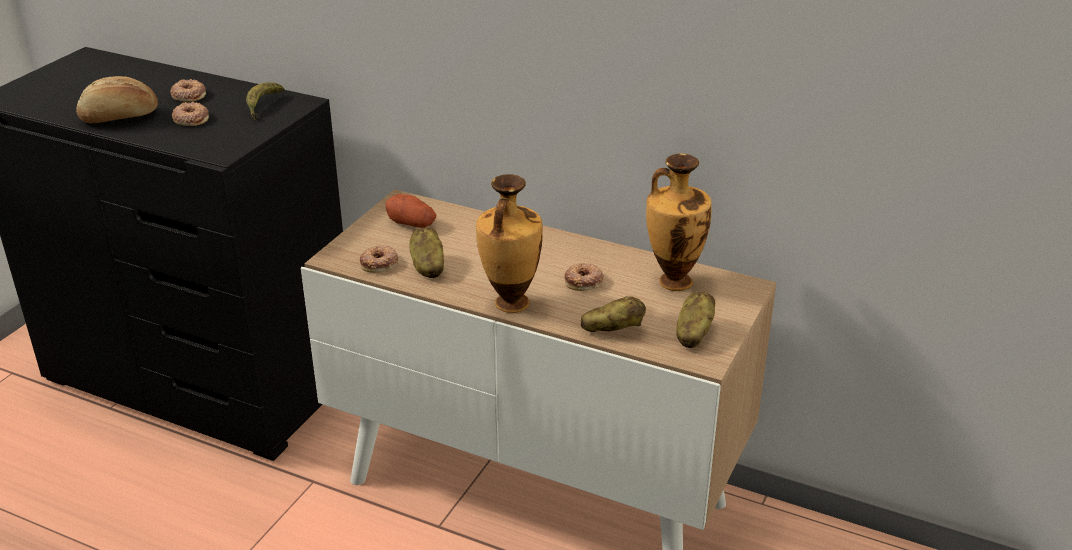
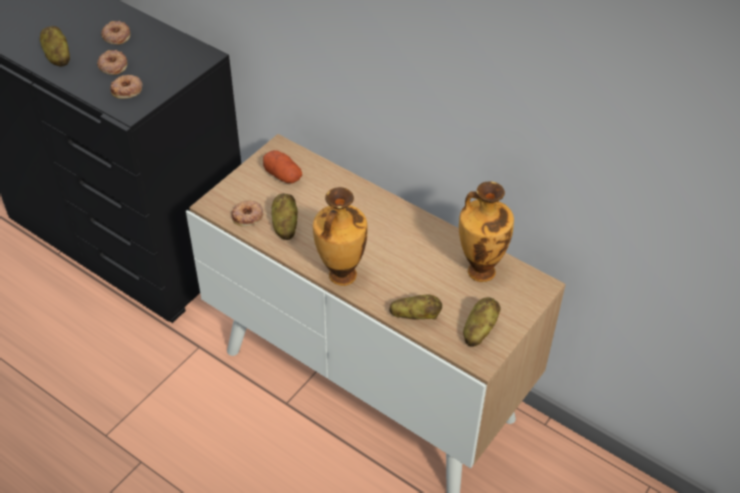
camera: 10 degrees right, 15 degrees up
bread [76,76,158,123] -> potato [40,26,70,67]
banana [246,82,284,120] -> none
donut [564,263,604,291] -> donut moved to [110,75,142,99]

